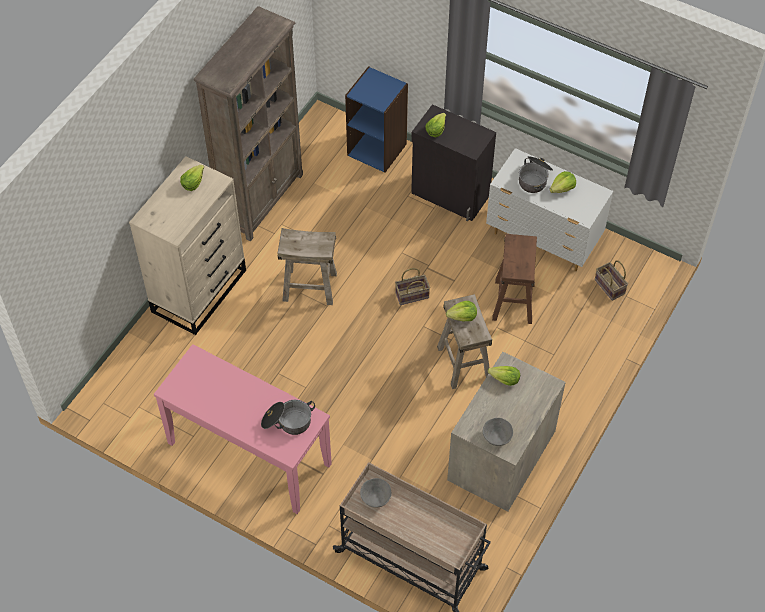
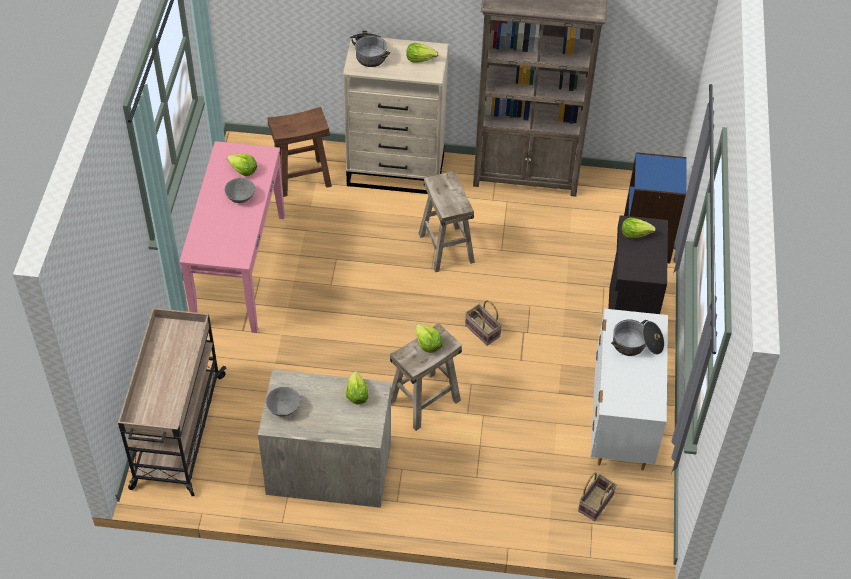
camera: 65 degrees right, 5 degrees down
cooking pot [261,400,315,435] -> cooking pot moved to [350,31,391,67]
grey bowl [360,478,392,508] -> grey bowl moved to [225,178,256,203]
brown stool [492,234,537,324] -> brown stool moved to [267,107,332,197]
lettuce [549,171,576,193] -> lettuce moved to [227,154,257,176]

